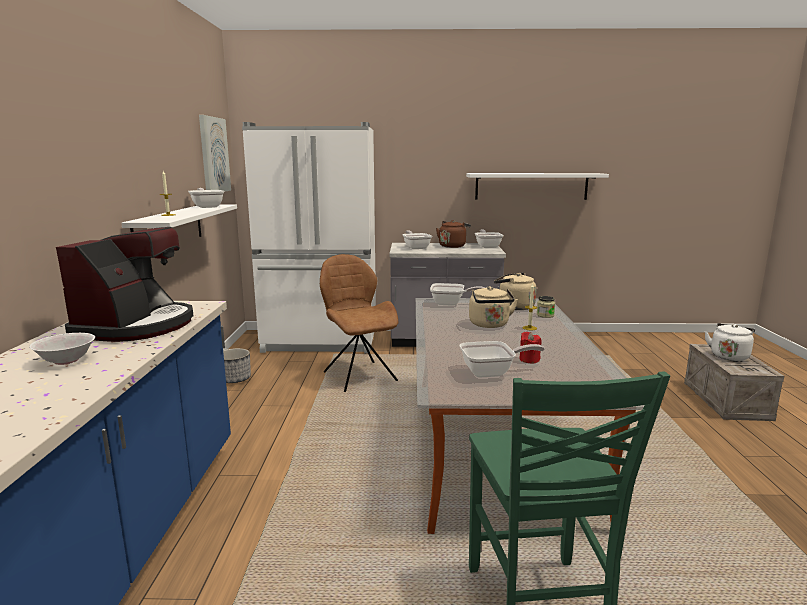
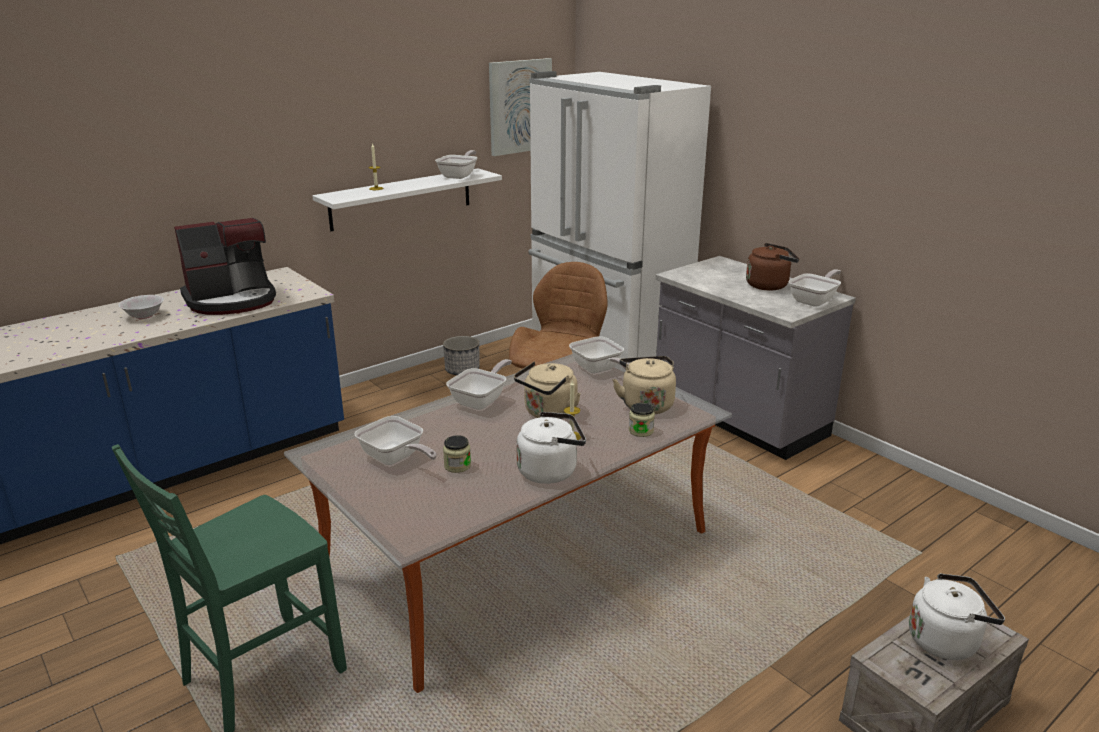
camera: 50 degrees right, 10 degrees up
frying pan [402,231,432,249] -> frying pan moved to [446,359,512,410]
white shelf [466,173,609,200] -> none
red candle [519,332,542,363] -> jar [443,435,471,473]
none -> white kettle [516,412,586,484]

